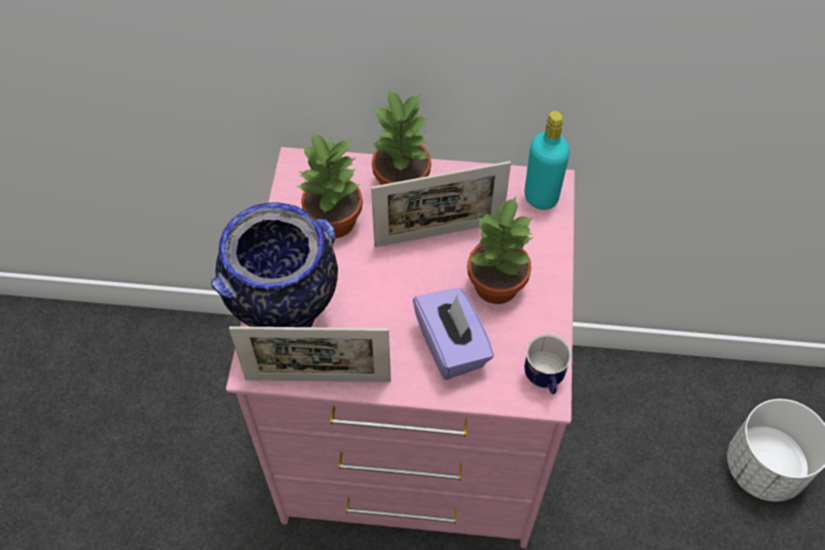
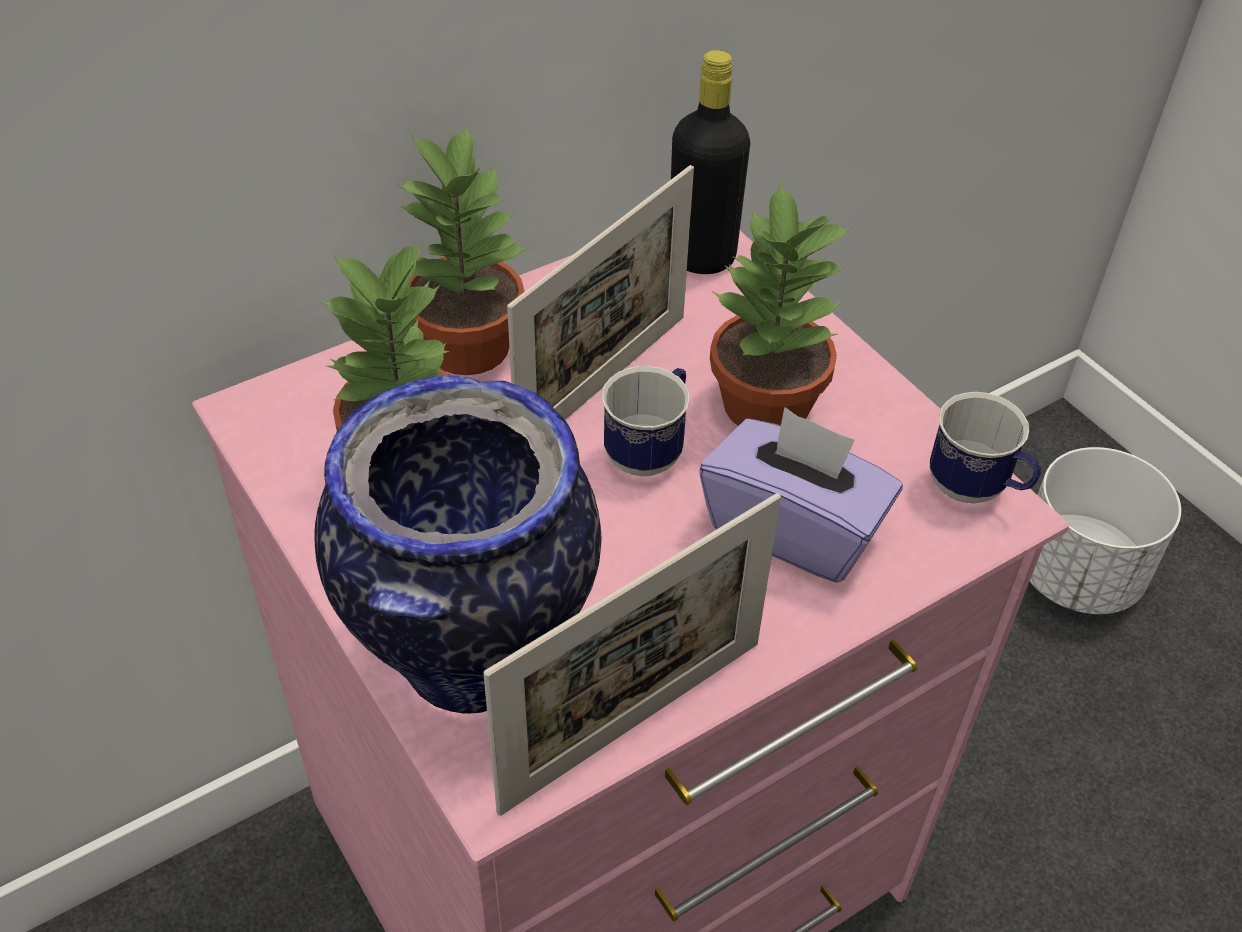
camera: 40 degrees left, 10 degrees down
turquoise bottle [524,111,570,210] -> black bottle [671,50,750,274]
none -> mug [602,366,690,476]

